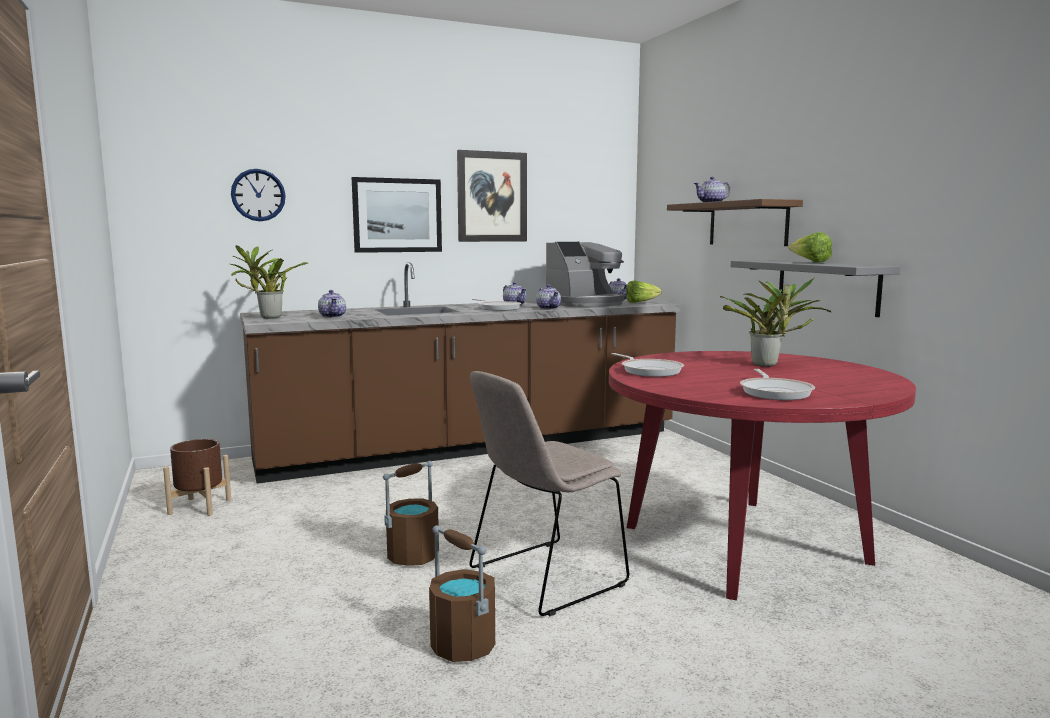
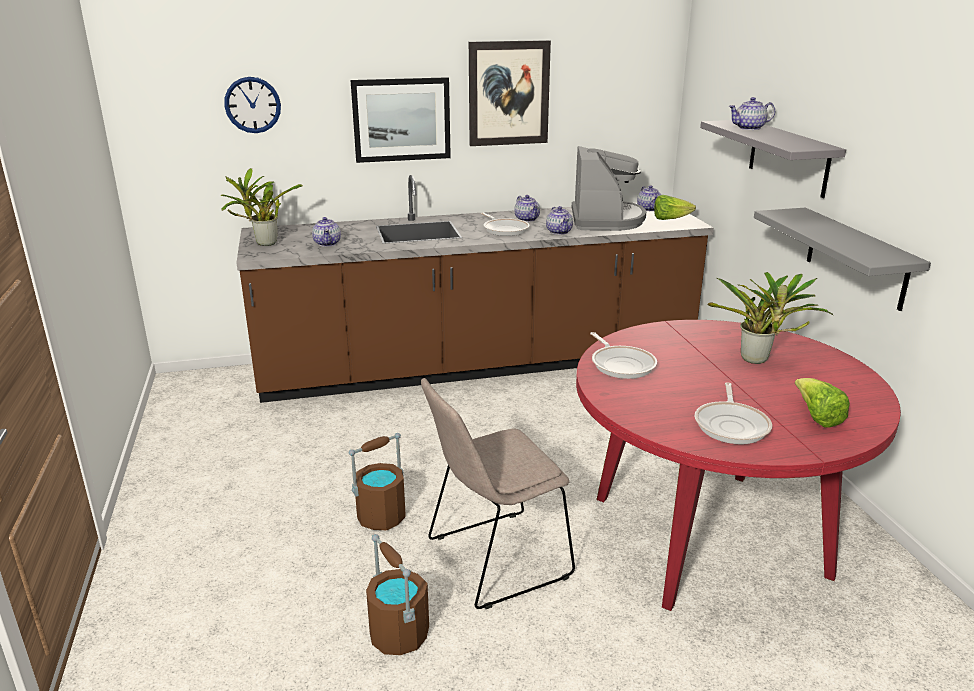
camera: 10 degrees right, 15 degrees up
brown planter [163,439,231,516] -> none
coffee machine [546,242,625,307] -> coffee machine turned 60 degrees counterclockwise [572,146,646,231]
brown shelf [667,199,803,246] -> grey shelf [700,120,846,198]
lettuce [788,232,832,263] -> lettuce moved to [795,378,850,427]

